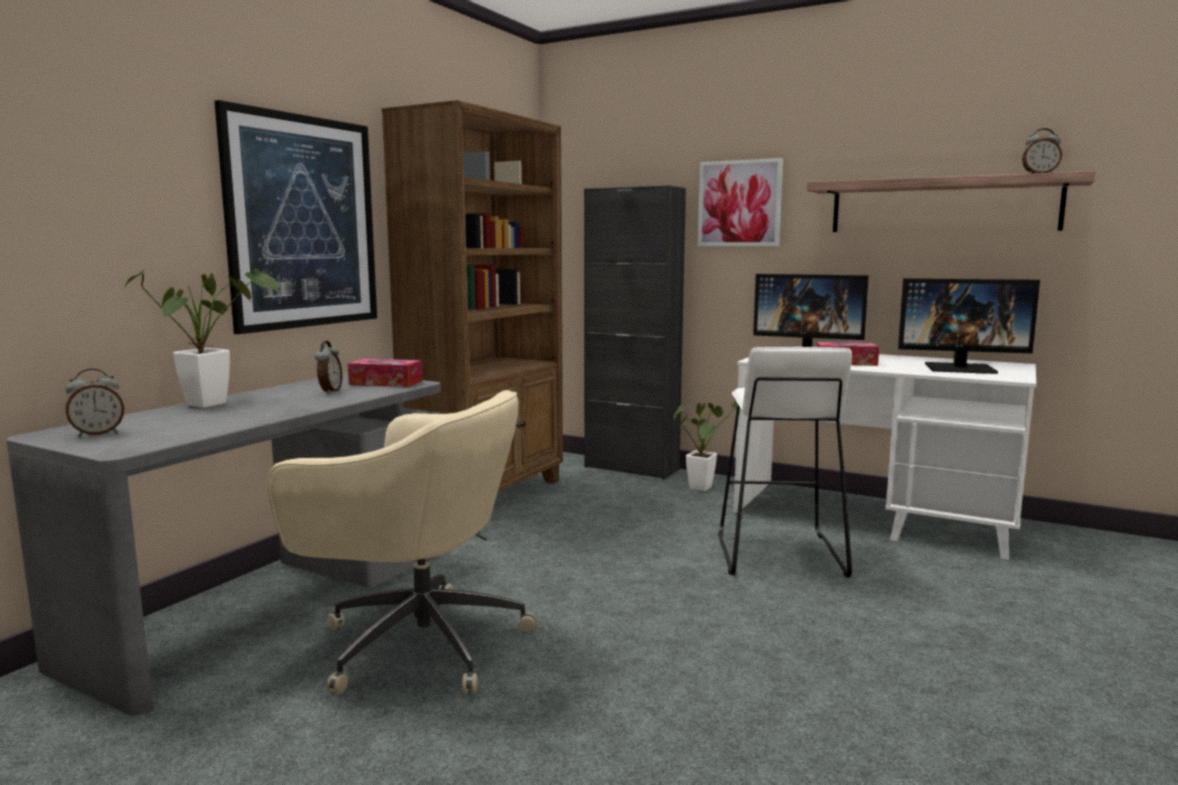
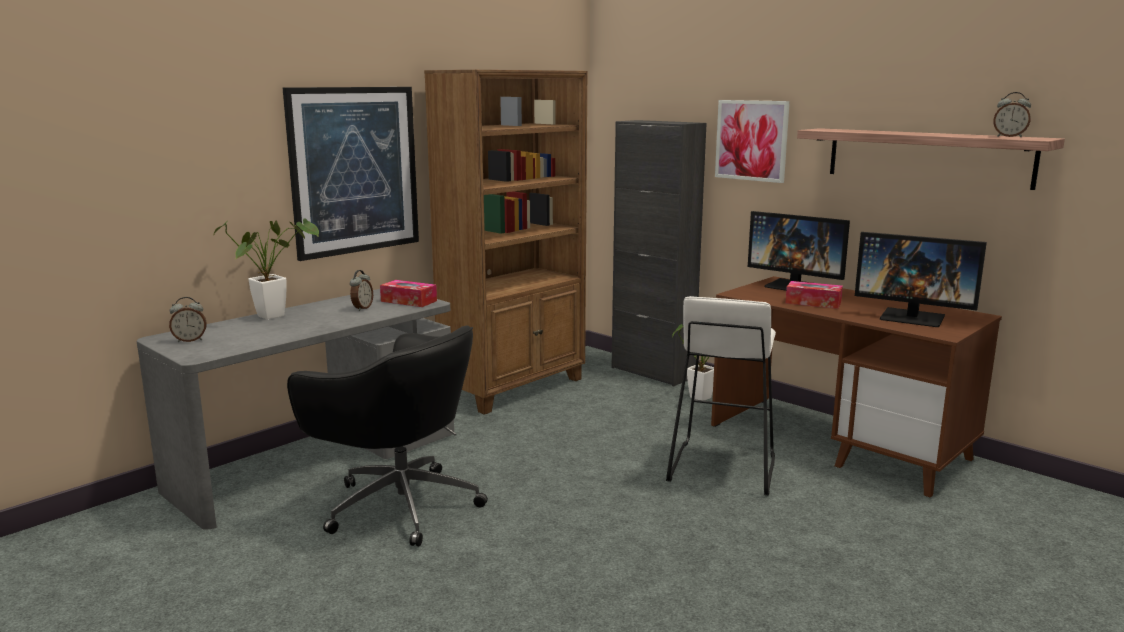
camera: 15 degrees right, 5 degrees up
beige office chair [268,390,536,694] -> black office chair [287,325,488,547]
white desk [734,354,1036,560] -> brown desk [711,276,1002,497]

